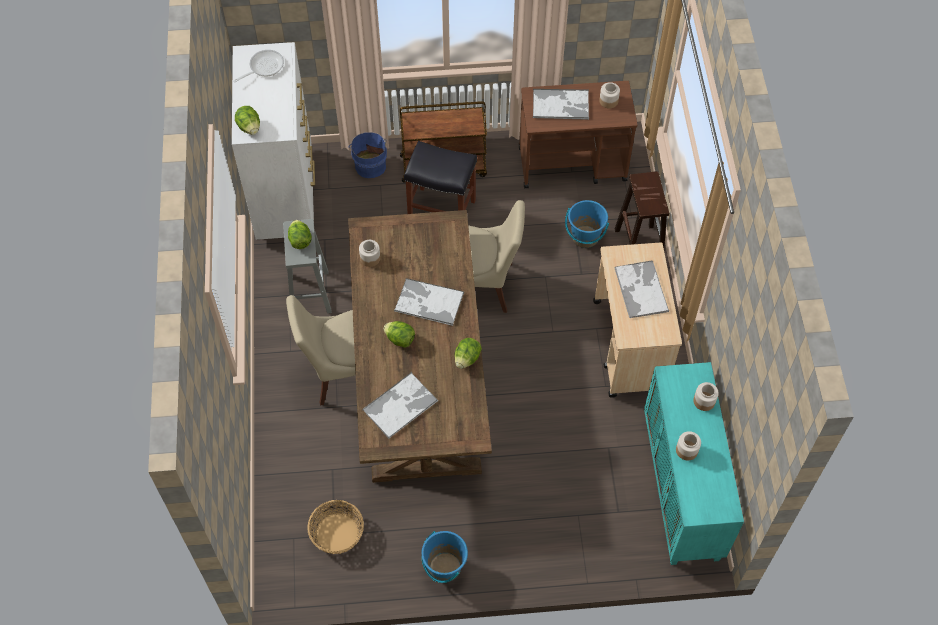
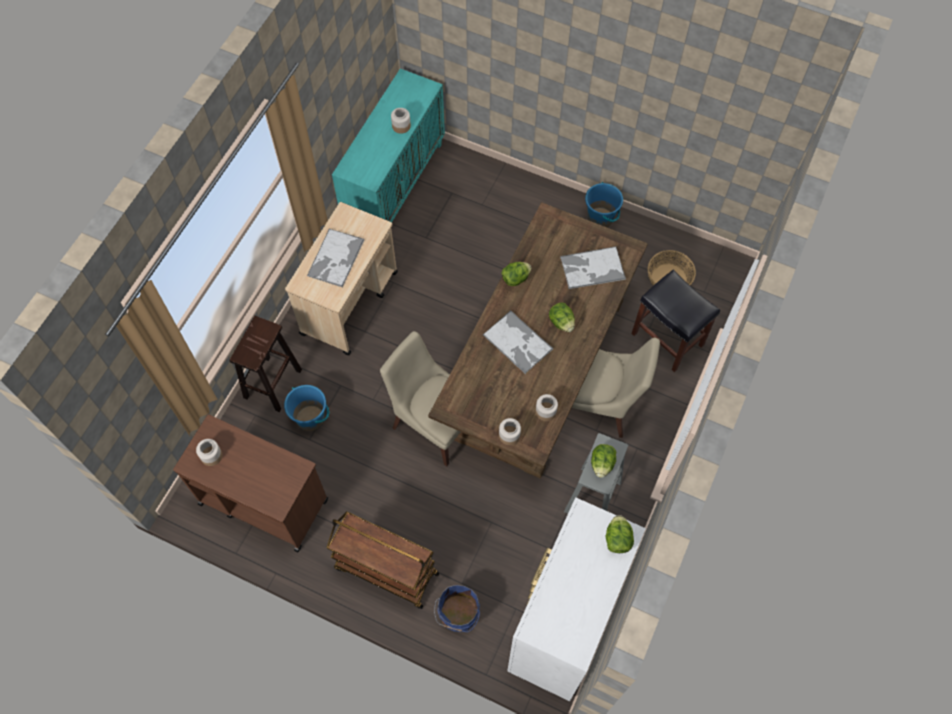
camera: 150 degrees left, 5 degrees up
frying pan [233,50,284,83] -> none
black stool [404,141,477,214] -> black stool moved to [631,270,720,372]
tray [533,88,589,120] -> none
jar [693,382,719,411] -> jar moved to [499,418,521,445]

